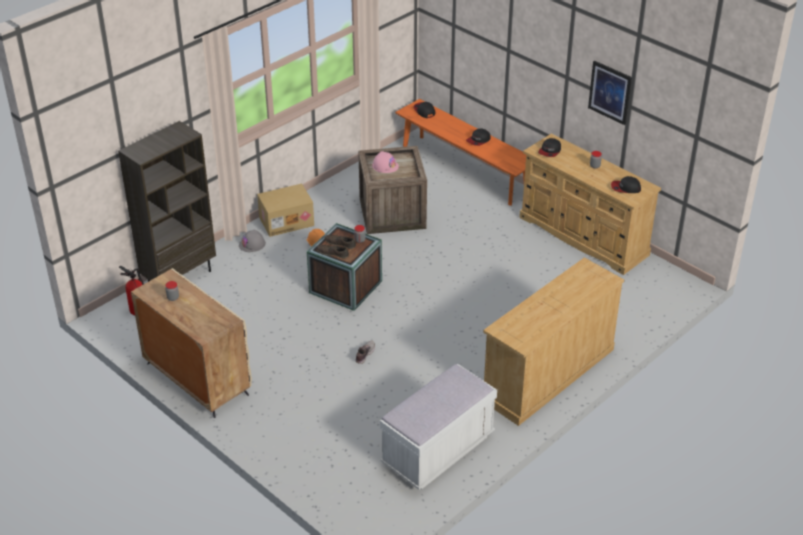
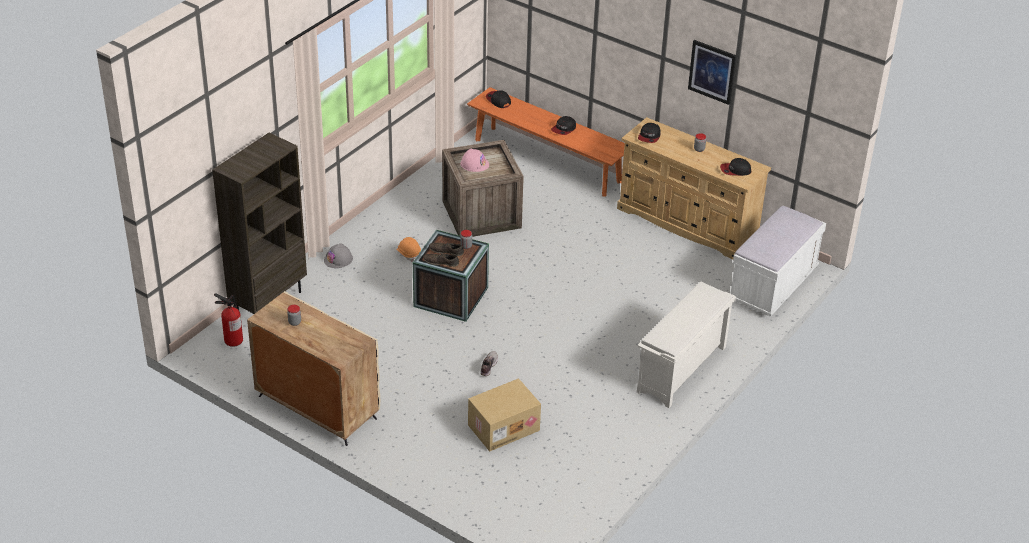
camera: 10 degrees left, 0 degrees up
cardboard box [257,184,314,237] -> cardboard box moved to [468,378,541,451]
white bench [380,364,497,489] -> white bench moved to [730,206,826,317]
beige dresser [483,257,624,426] -> white shoe rack [637,281,736,408]

